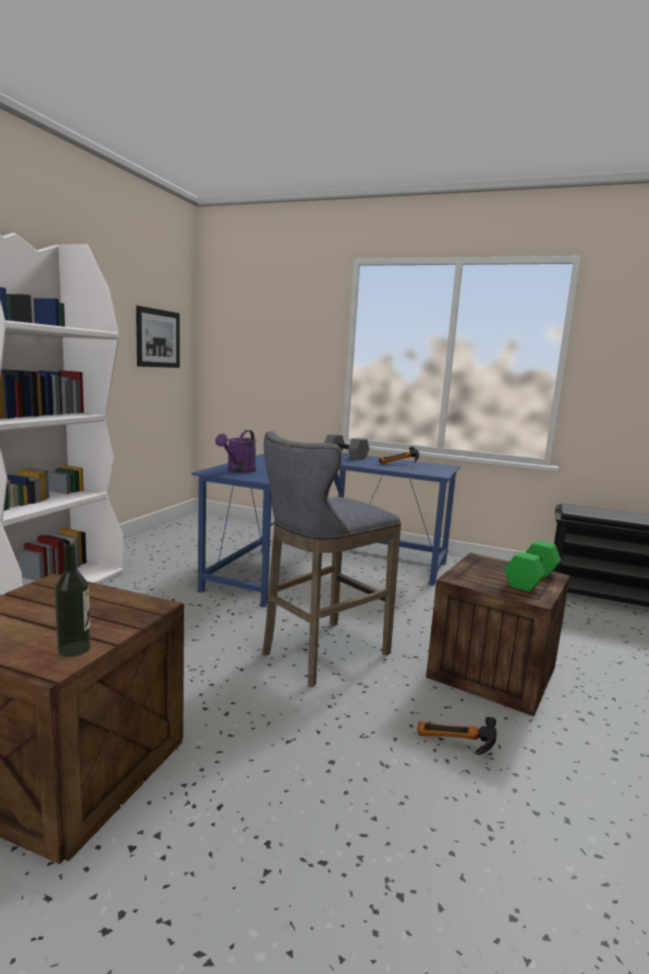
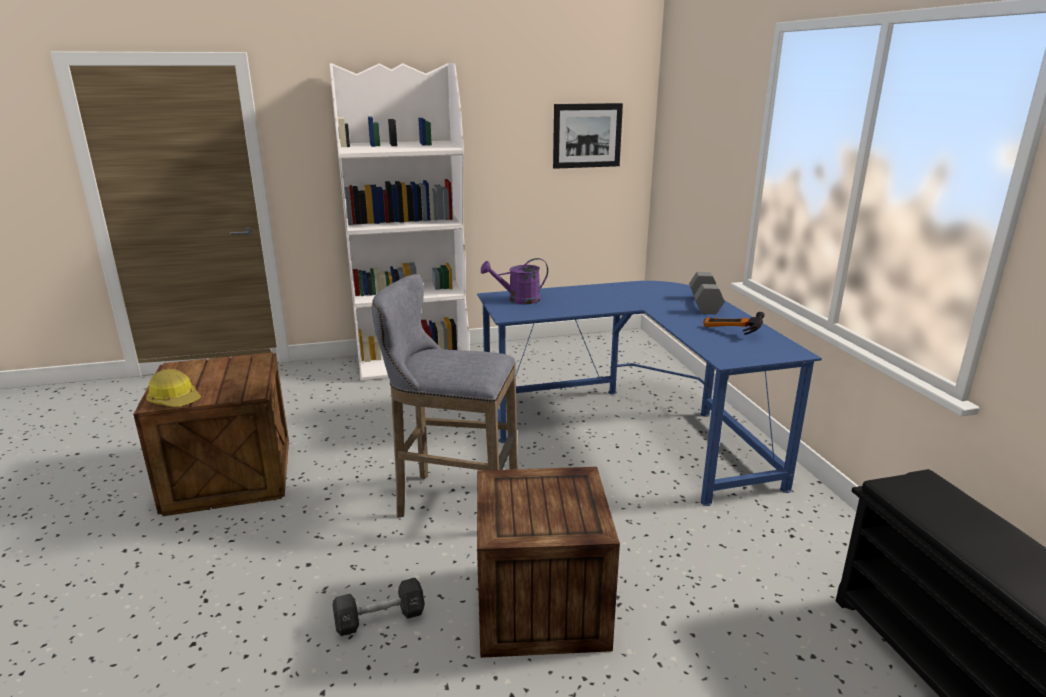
camera: 55 degrees right, 10 degrees up
bottle [55,543,91,657] -> hard hat [146,369,201,407]
hammer [417,717,497,755] -> black dumbbell [332,578,425,636]
green dumbbell [504,540,561,592] -> none

